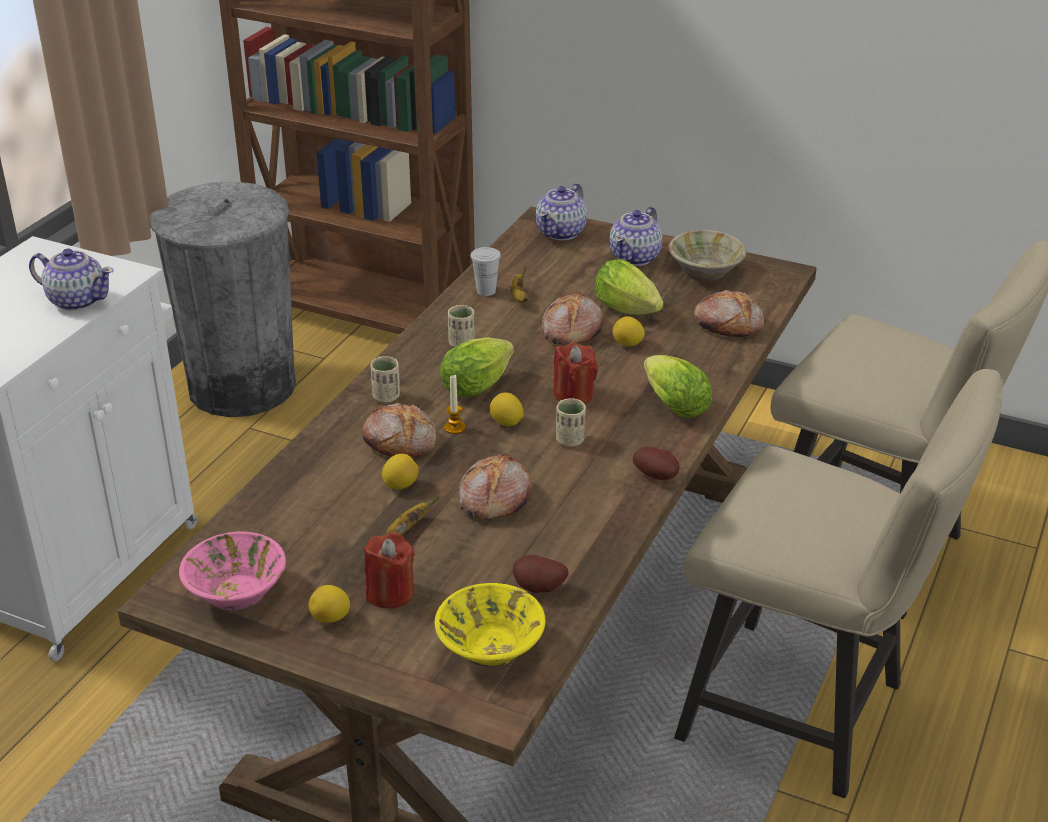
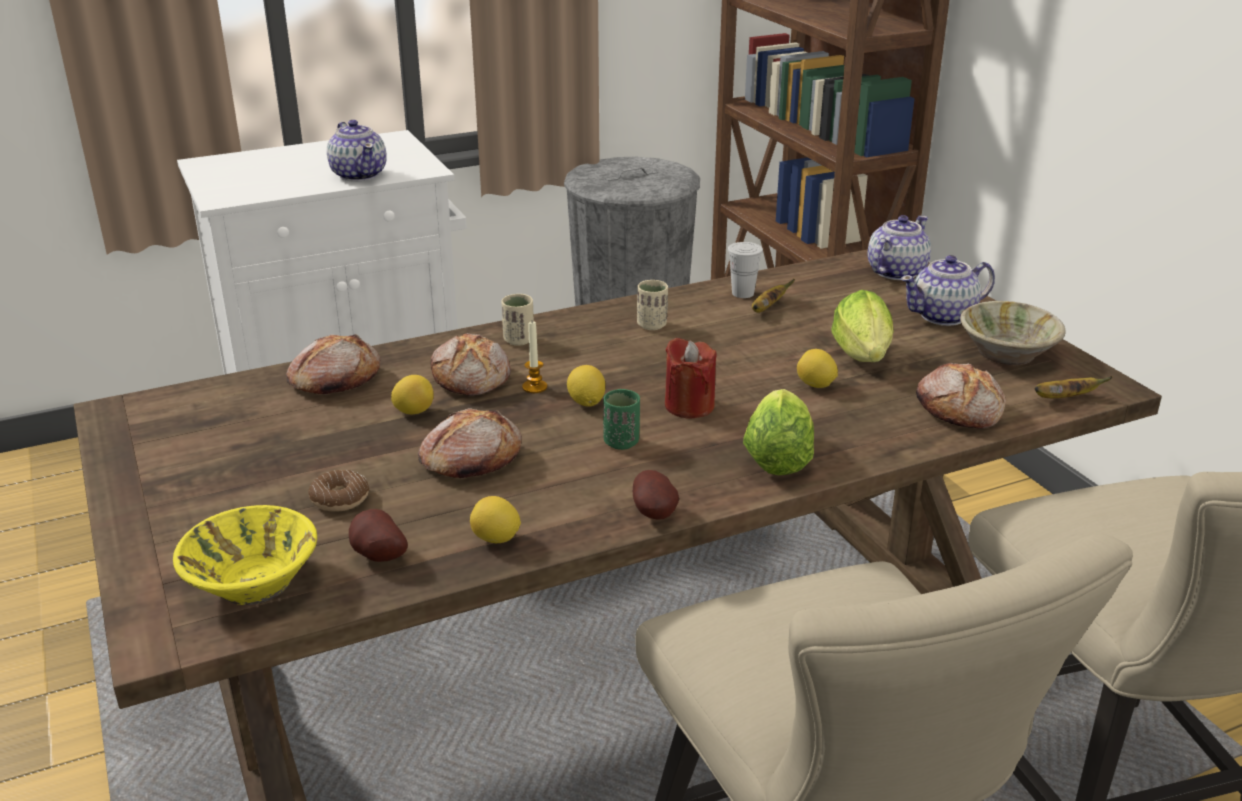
camera: 40 degrees right, 5 degrees down
pink bowl [179,532,286,611] -> none
lemon [309,585,350,623] -> lemon moved to [470,496,521,543]
red candle [364,532,415,609] -> none
banana [386,496,439,535] -> banana moved to [1035,376,1113,398]
lettuce [440,337,514,397] -> none
teapot [536,183,587,241] -> teapot turned 150 degrees clockwise [868,215,931,280]
bread [542,291,604,345] -> bread moved to [286,334,381,394]
beige cup [556,398,586,447] -> green cup [603,389,640,450]
none -> donut [308,470,369,512]

